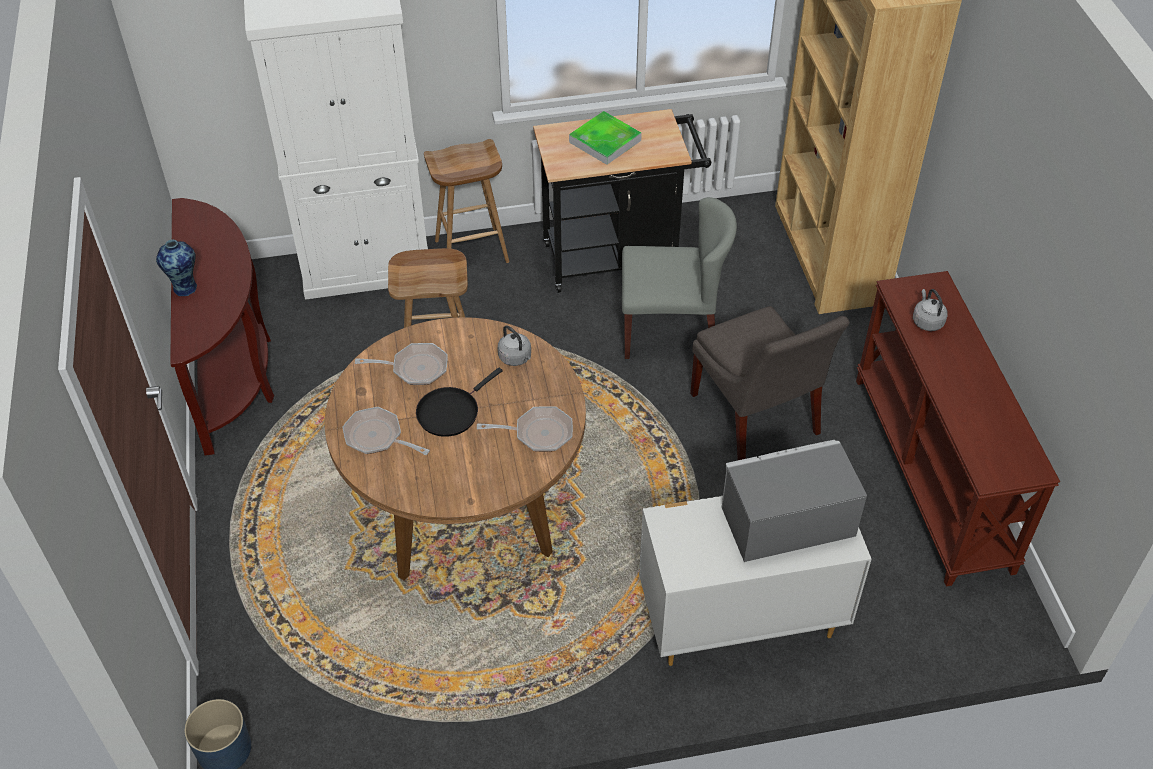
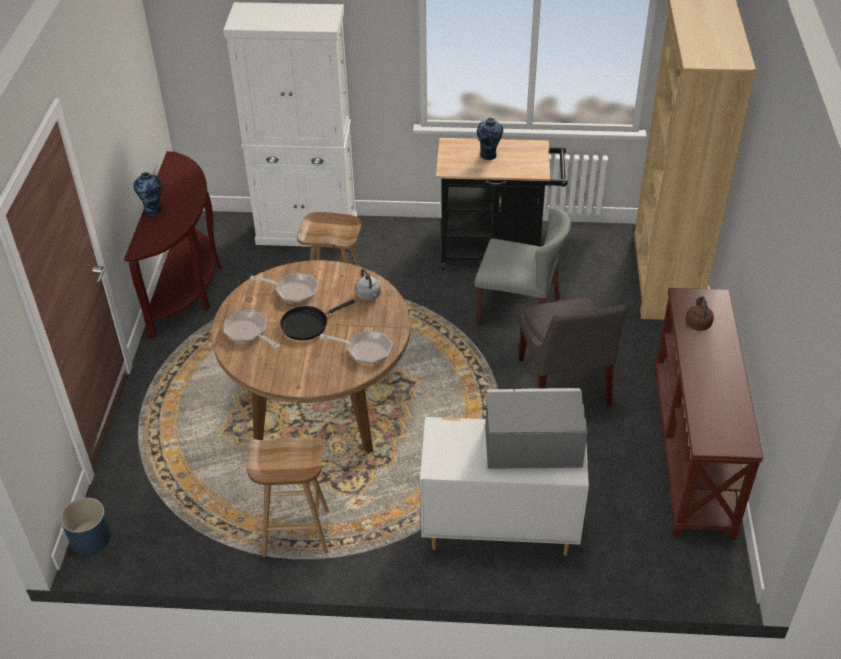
camera: 15 degrees right, 5 degrees down
brown stool [424,139,509,263] -> brown stool moved to [247,437,329,557]
tray [569,111,642,165] -> vase [477,118,503,160]
grey kettle [913,289,948,331] -> brown kettle [686,296,714,331]

